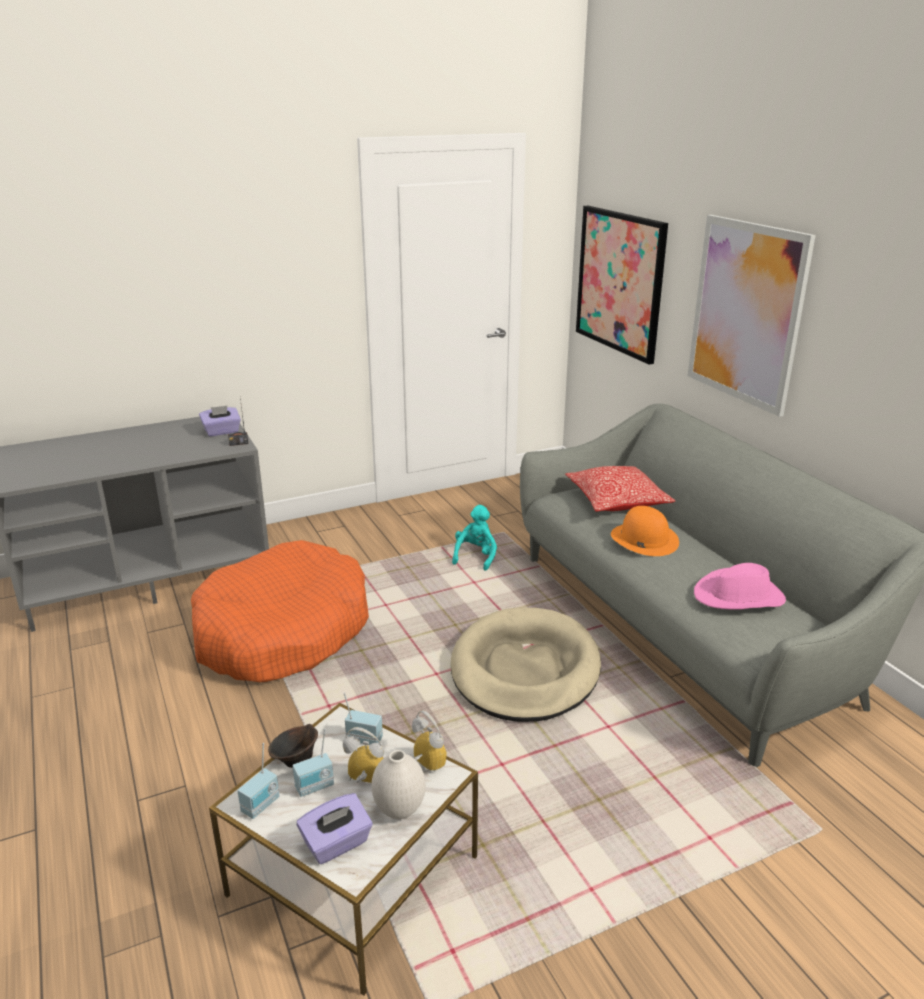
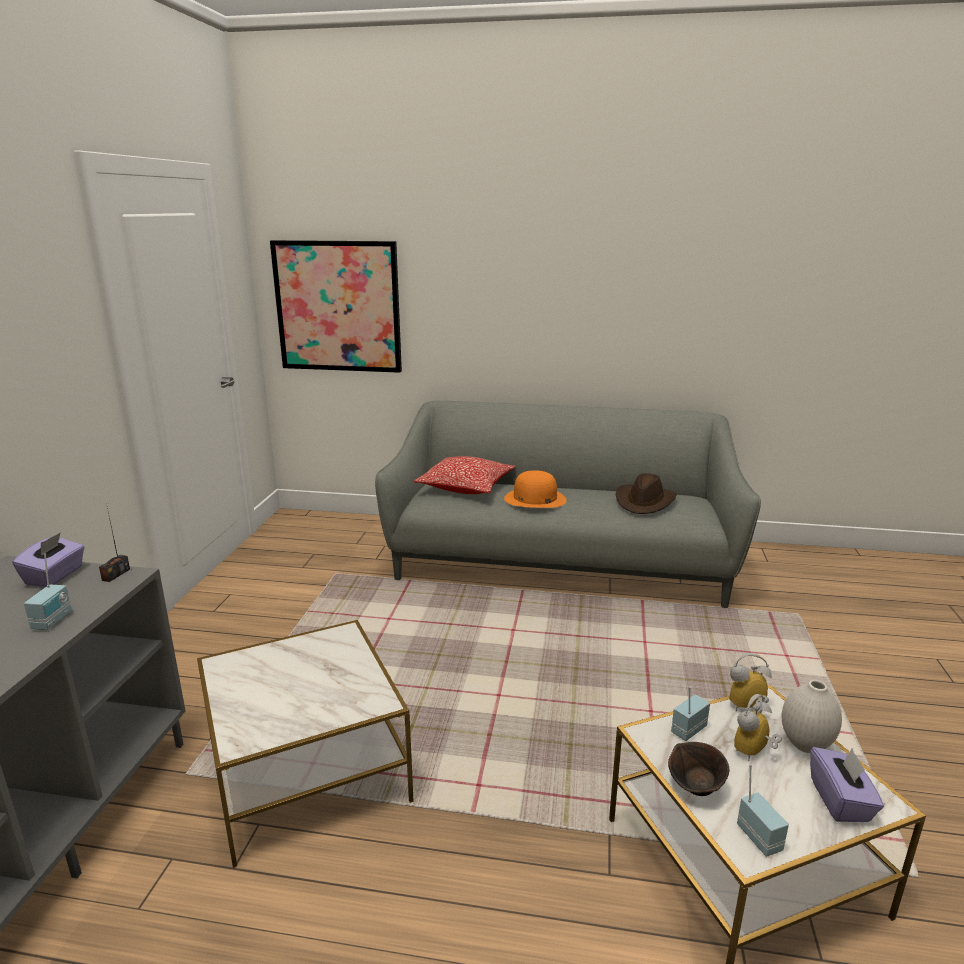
camera: 55 degrees left, 5 degrees down
orange dog bed [191,540,369,682] -> side table [197,620,414,868]
radio [293,728,334,797] -> radio moved to [24,553,72,630]
beige dog bed [451,607,601,722] -> none
turquoise plush toy [452,505,497,571] -> none
picture [688,215,816,417] -> none
pink hat [694,563,786,609] -> brown hat [616,473,677,514]

